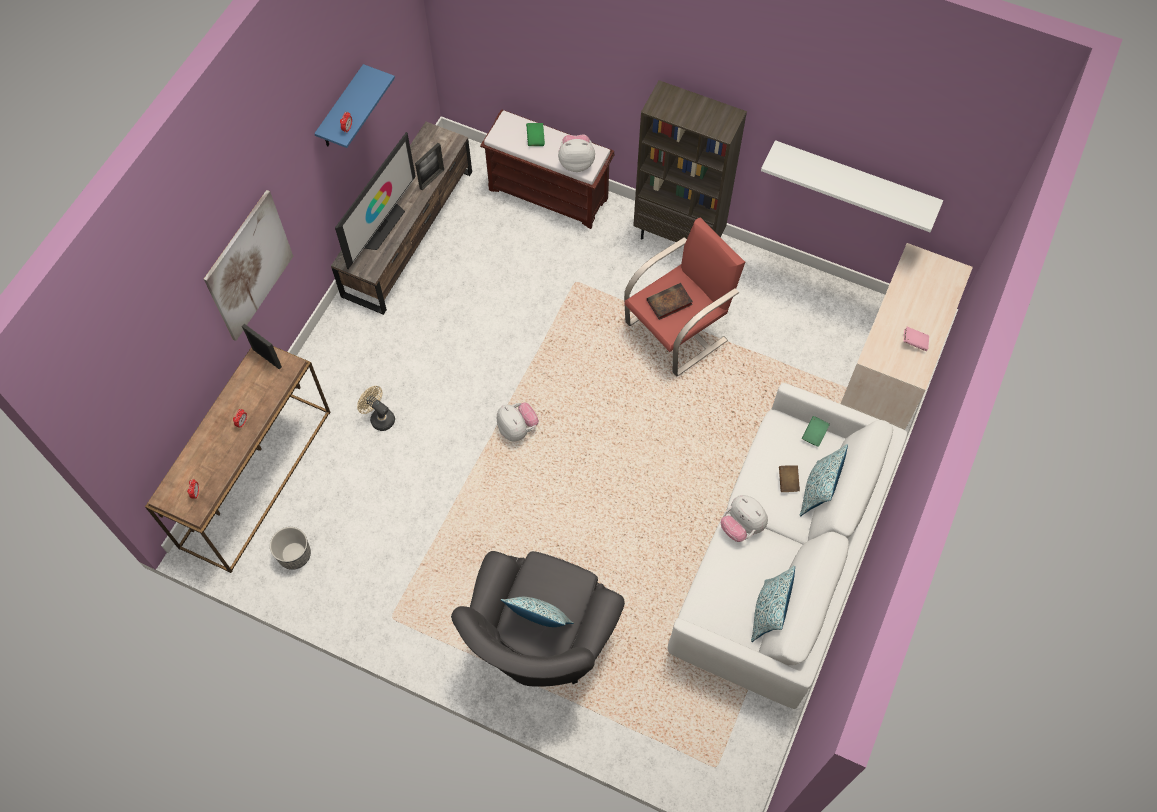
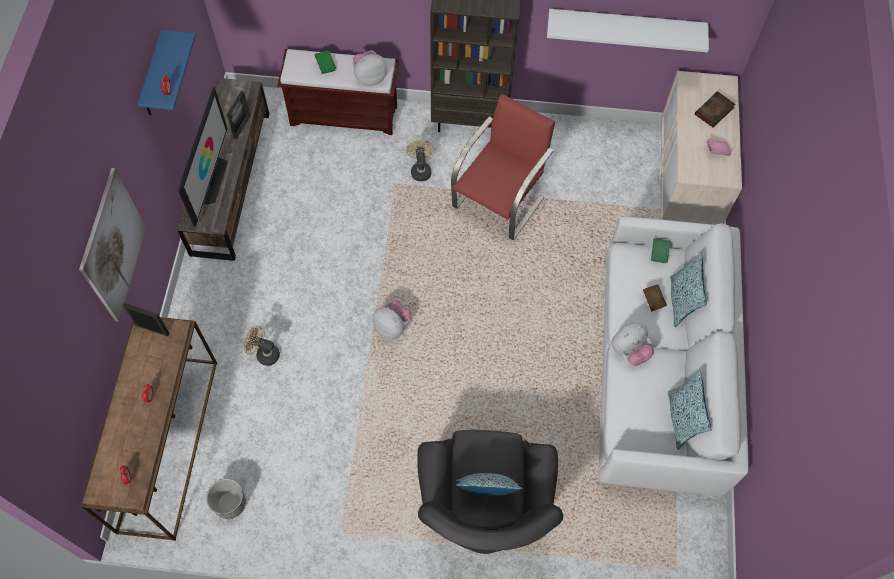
camera: 20 degrees left, 0 degrees up
book [647,283,693,320] -> book moved to [695,91,736,128]
plush toy [721,495,768,542] -> plush toy turned 60 degrees counterclockwise [612,323,654,366]
none -> beige fan [406,140,434,181]

